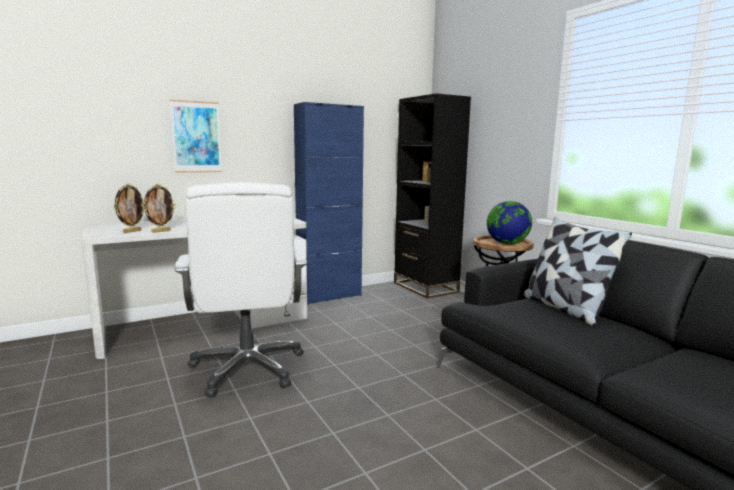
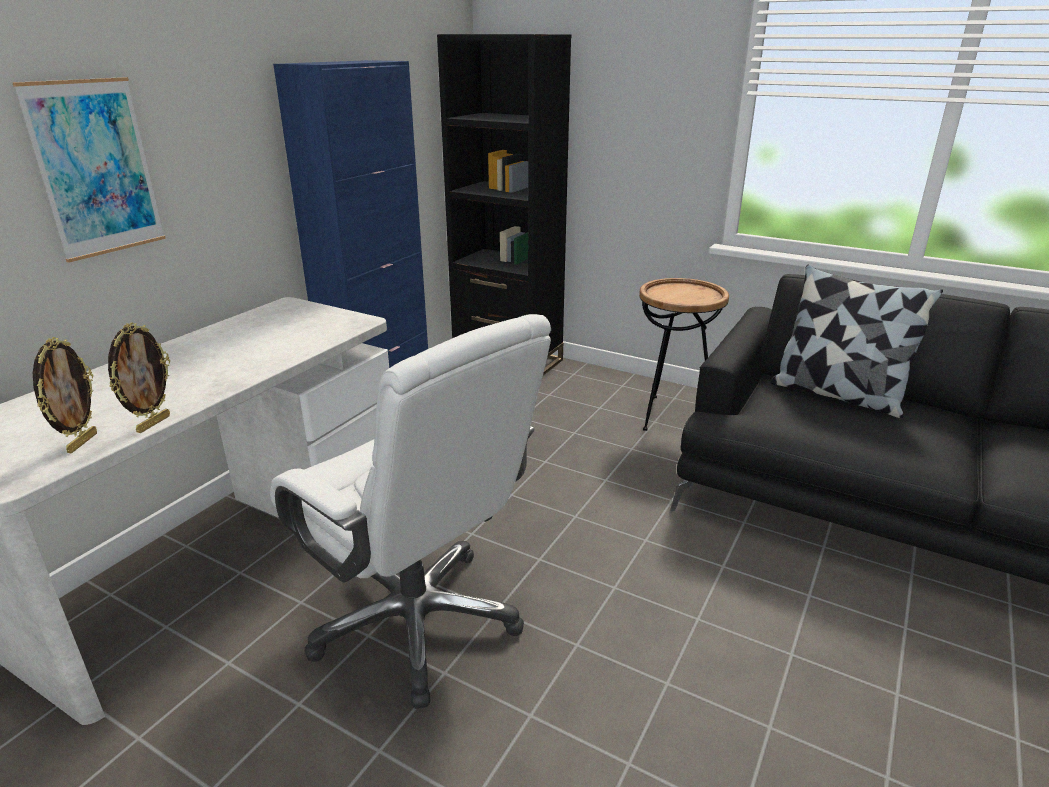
camera: 30 degrees left, 15 degrees up
globe [487,201,532,245] -> none

